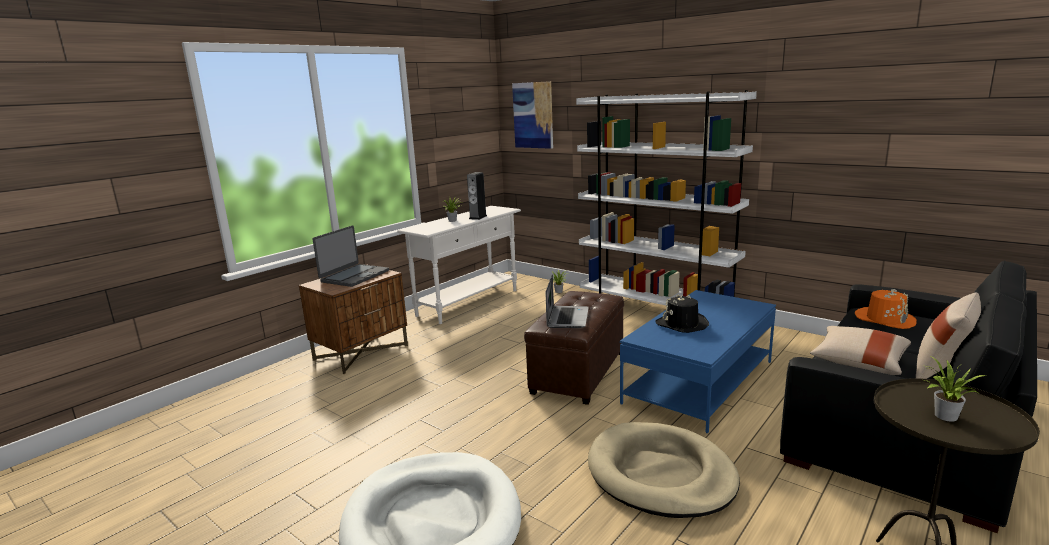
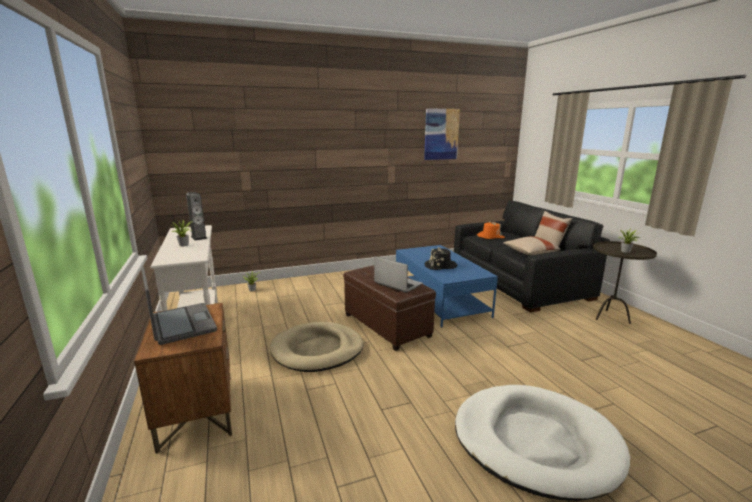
camera: 60 degrees left, 0 degrees up
picture [512,81,553,149] -> picture moved to [424,108,460,160]
white bookcase [576,90,757,306] -> none
beige dog bed [588,422,740,518] -> beige dog bed moved to [270,322,364,372]

